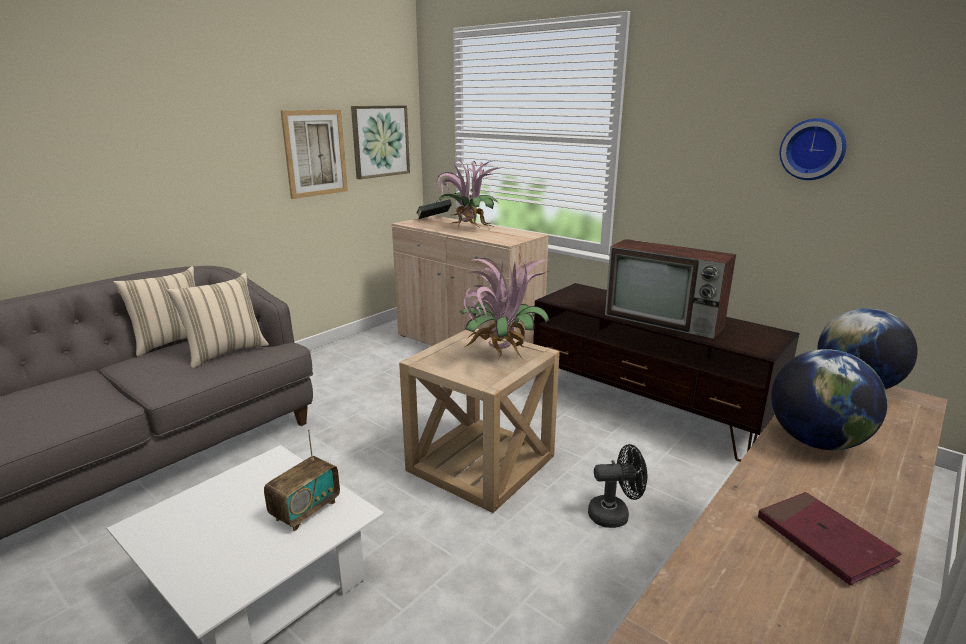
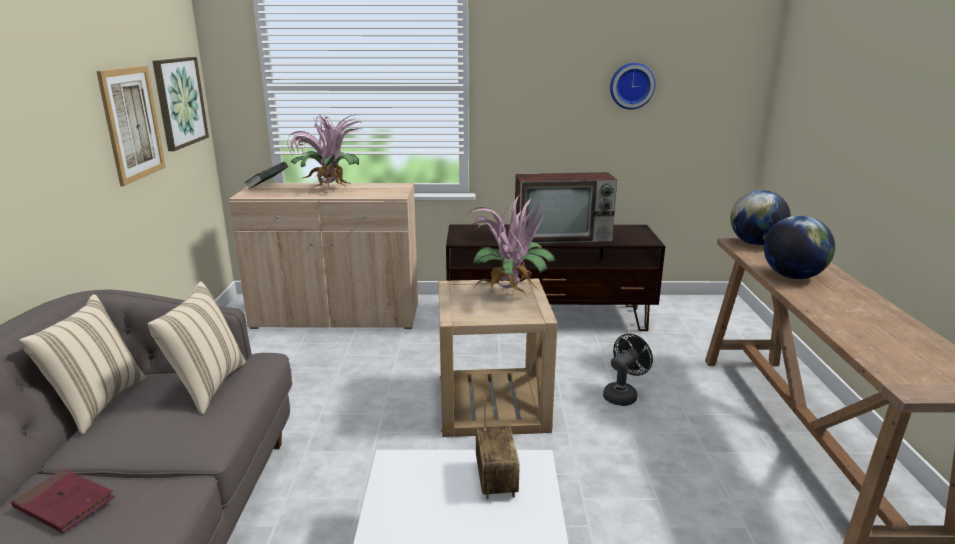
camera: 40 degrees left, 0 degrees up
red book [758,492,901,585] -> red book moved to [11,469,115,533]

